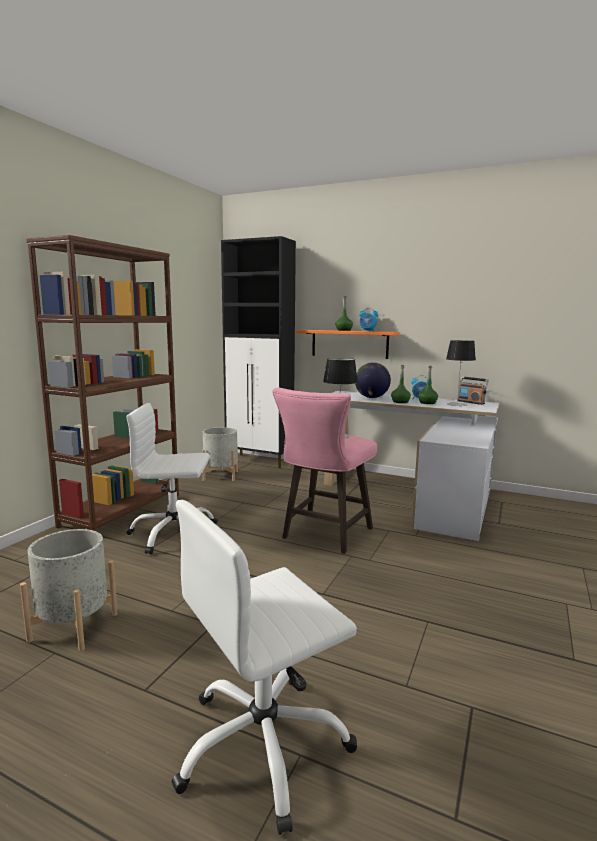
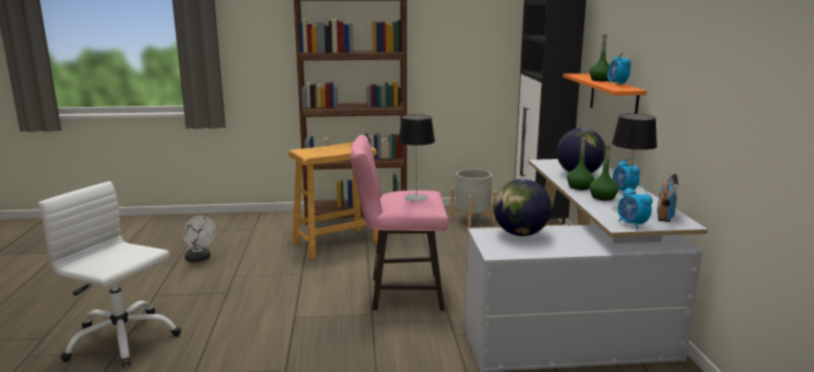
camera: 60 degrees right, 5 degrees up
grey planter [20,529,118,651] -> white fan [183,216,216,262]
white office chair [126,403,217,554] -> beige stool [289,142,379,259]
none -> globe [494,179,552,236]
none -> alarm clock [618,185,653,229]

